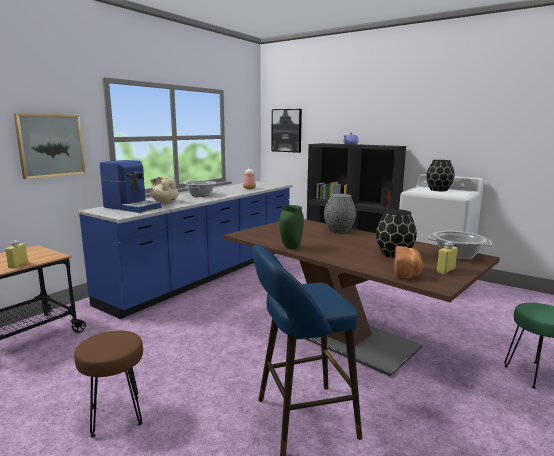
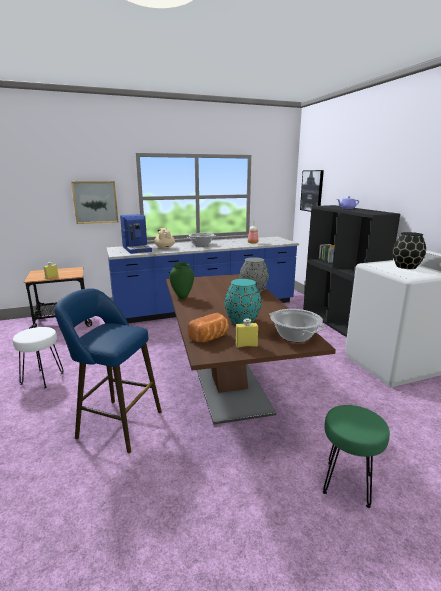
camera: 35 degrees right, 5 degrees up
brown stool [74,331,143,438] -> white stool [13,327,64,388]
black vase [376,209,417,258] -> turquoise vase [225,279,261,324]

